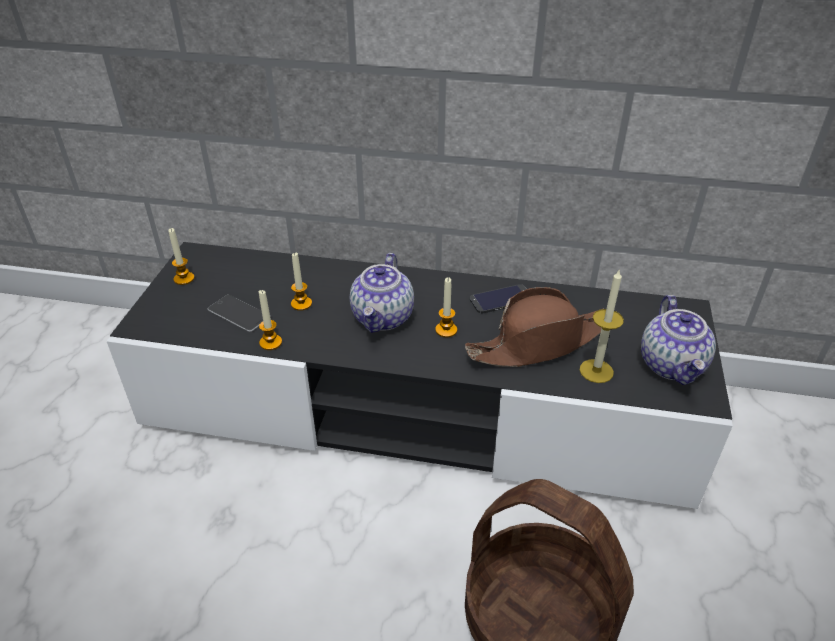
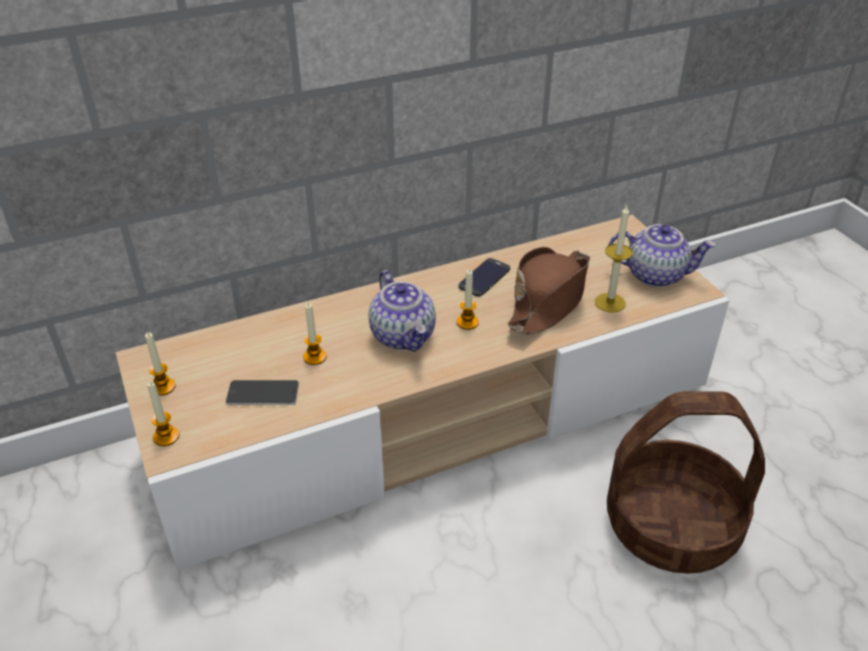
camera: 35 degrees left, 0 degrees up
black tv stand [106,242,733,509] -> beige tv stand [115,215,730,571]
candle [259,290,282,350] -> candle moved to [147,382,179,446]
teapot [641,295,716,385] -> teapot turned 45 degrees counterclockwise [608,224,716,287]

